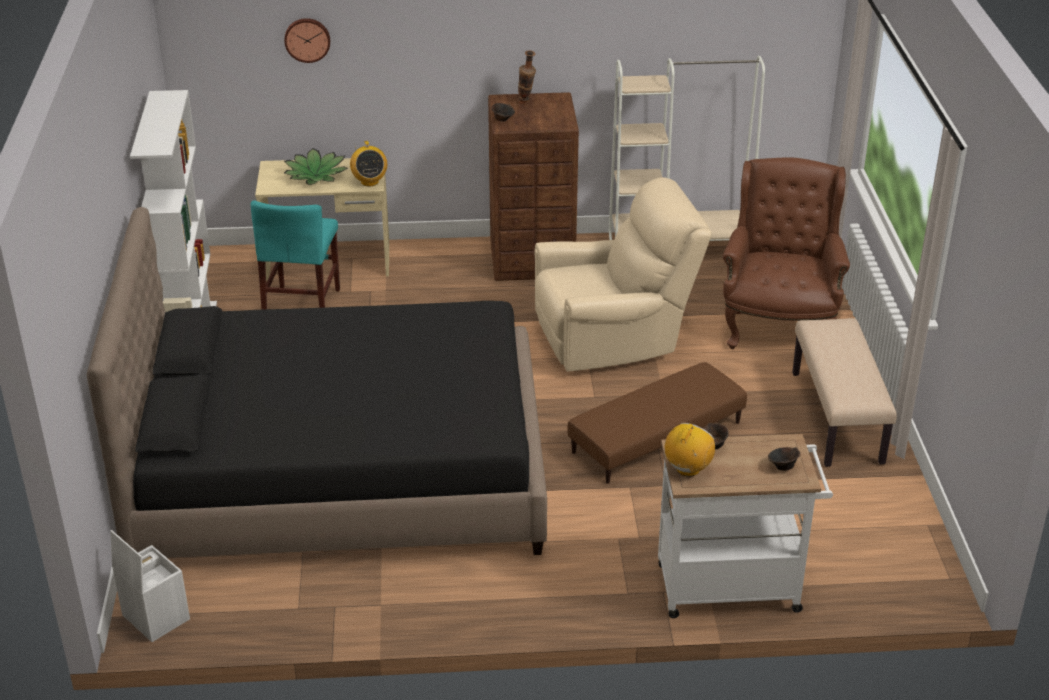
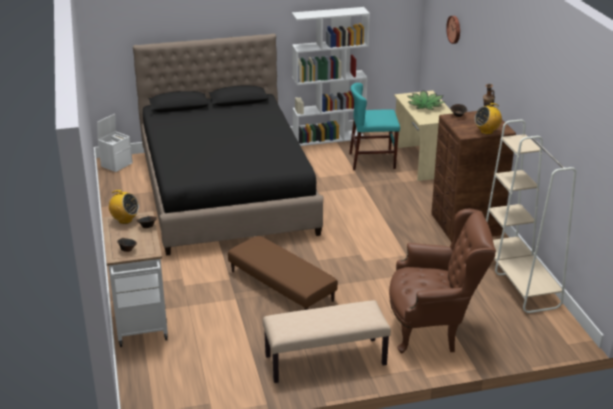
camera: 80 degrees right, 5 degrees down
radio [350,141,387,187] -> radio moved to [475,103,502,135]
beige armchair [534,177,711,372] -> none

